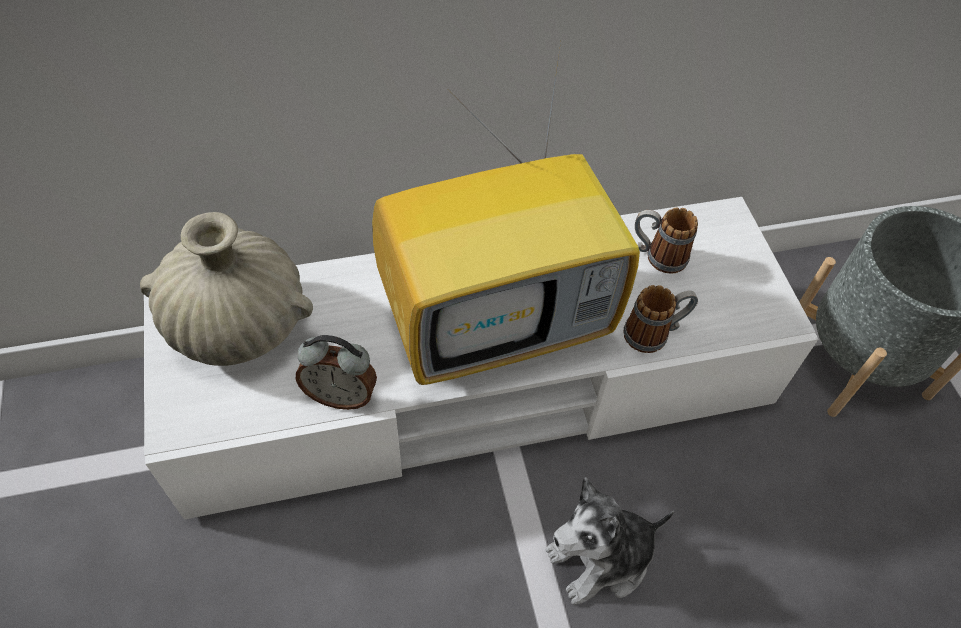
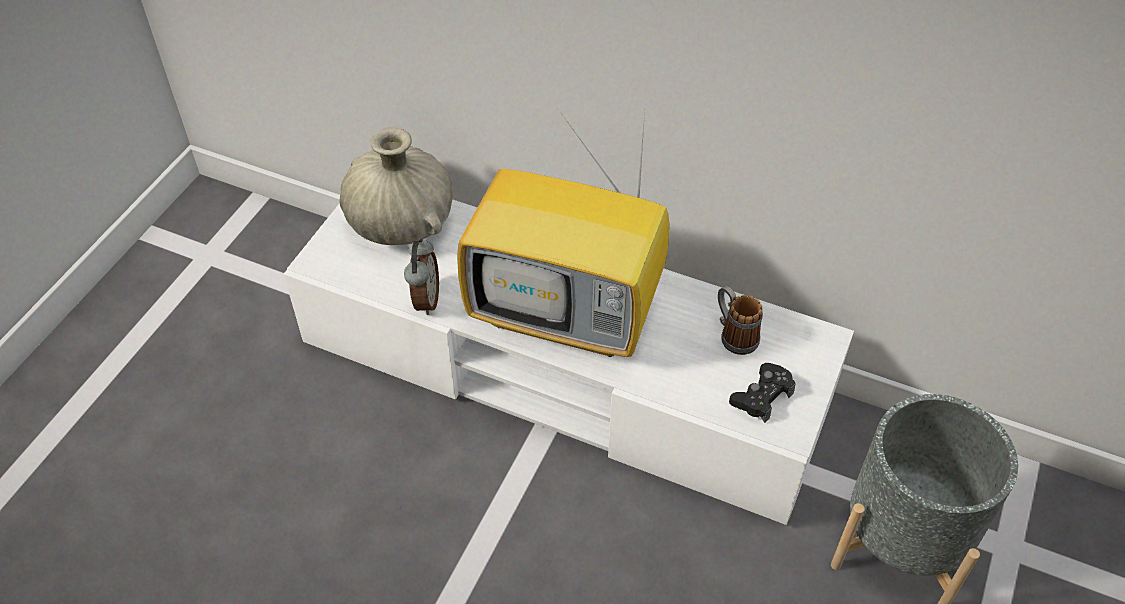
camera: 40 degrees right, 5 degrees down
alarm clock [296,335,377,410] -> alarm clock turned 135 degrees counterclockwise [404,238,439,315]
plush toy [546,477,674,605] -> none
mug [623,285,698,353] -> none
none -> black game controller [729,363,795,423]

